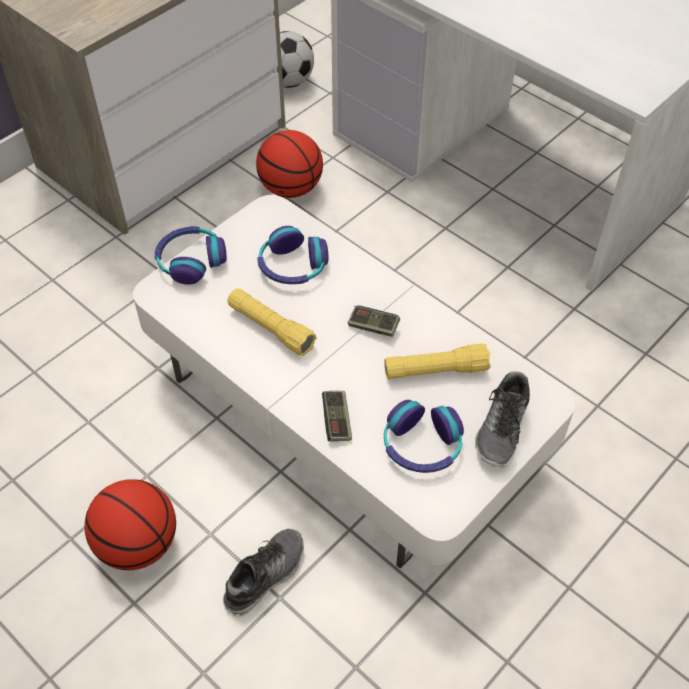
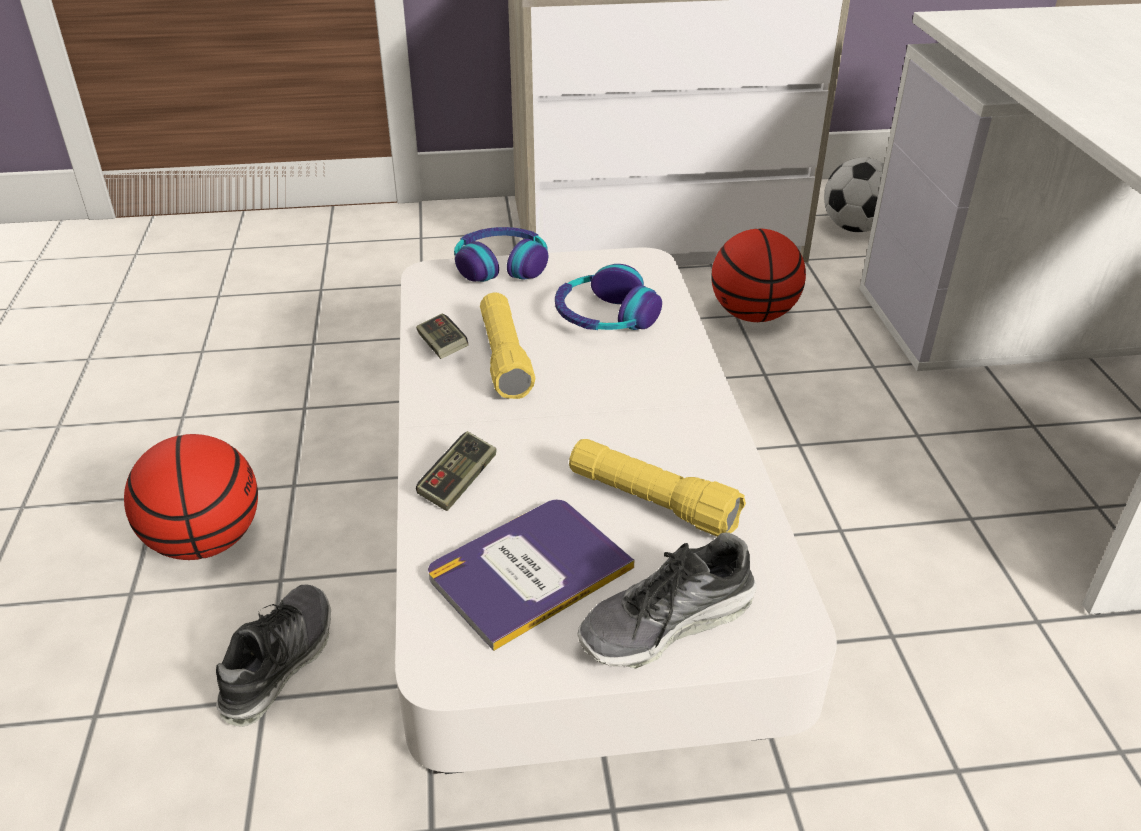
camera: 40 degrees right, 15 degrees down
shoe [223,529,304,617] -> shoe turned 60 degrees counterclockwise [216,585,331,727]
game controller [348,306,400,337] -> game controller moved to [416,314,468,359]
headphones [384,400,464,473] -> book [428,500,635,651]

